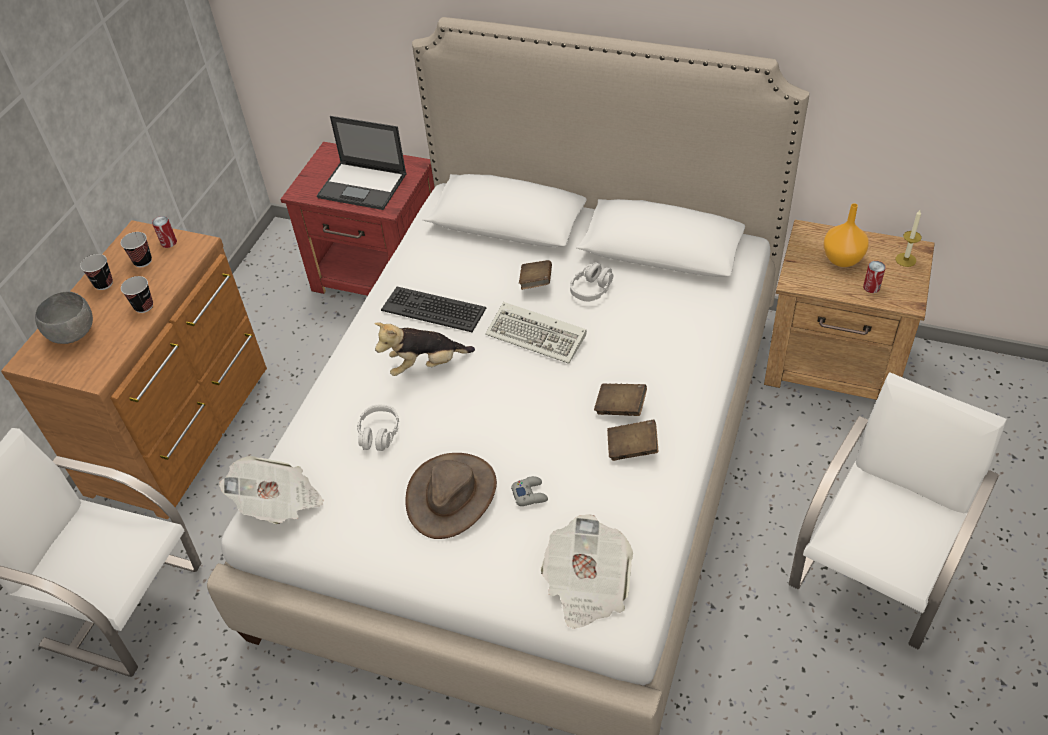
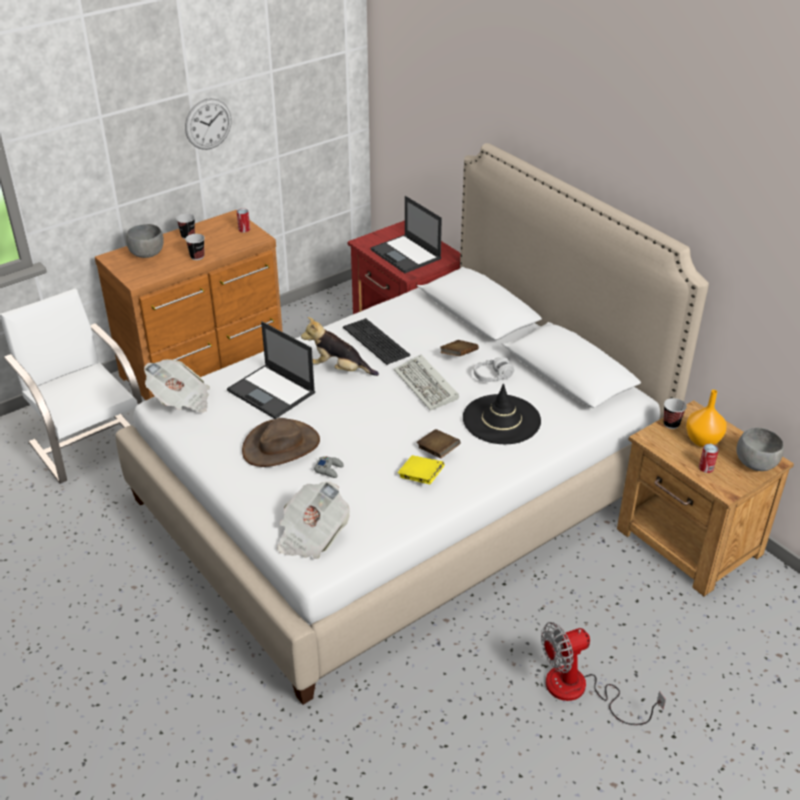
camera: 30 degrees right, 10 degrees down
cup [121,232,152,267] -> cup moved to [663,398,687,429]
grey headphones [357,405,399,451] -> laptop [227,321,315,419]
brown book [607,419,658,461] -> yellow book [398,455,444,484]
white chair [789,373,1007,649] -> fan [541,622,666,725]
candle [896,210,922,267] -> grey bowl [737,427,784,471]
none -> wall clock [185,98,232,150]
none -> black hat [463,383,541,444]

